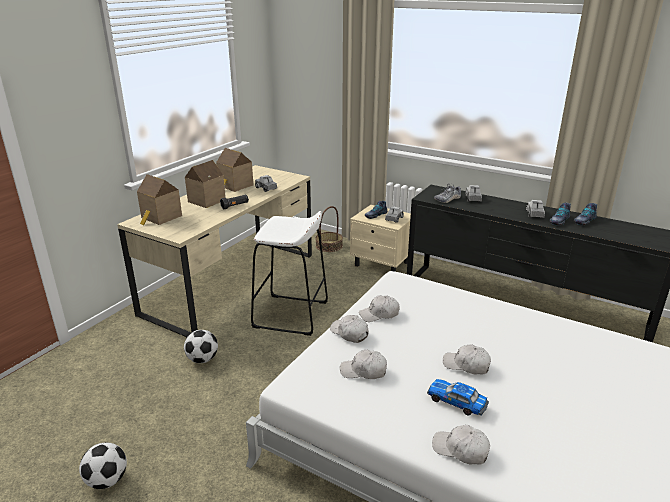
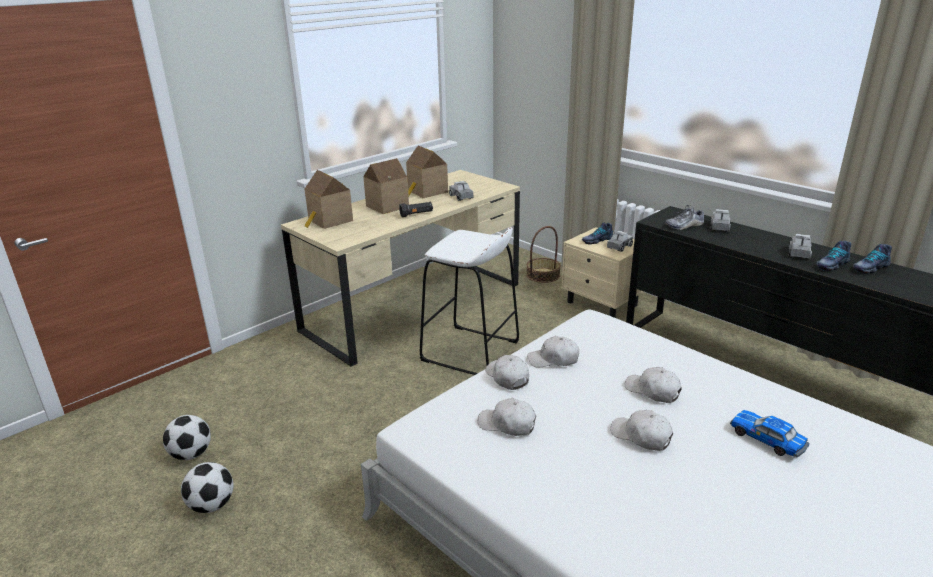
camera: 15 degrees right, 0 degrees up
football [184,330,218,363] -> football moved to [163,415,211,460]
toy car [427,379,489,416] -> toy car moved to [730,410,809,458]
white cap [432,425,490,465] -> white cap moved to [625,367,682,403]

